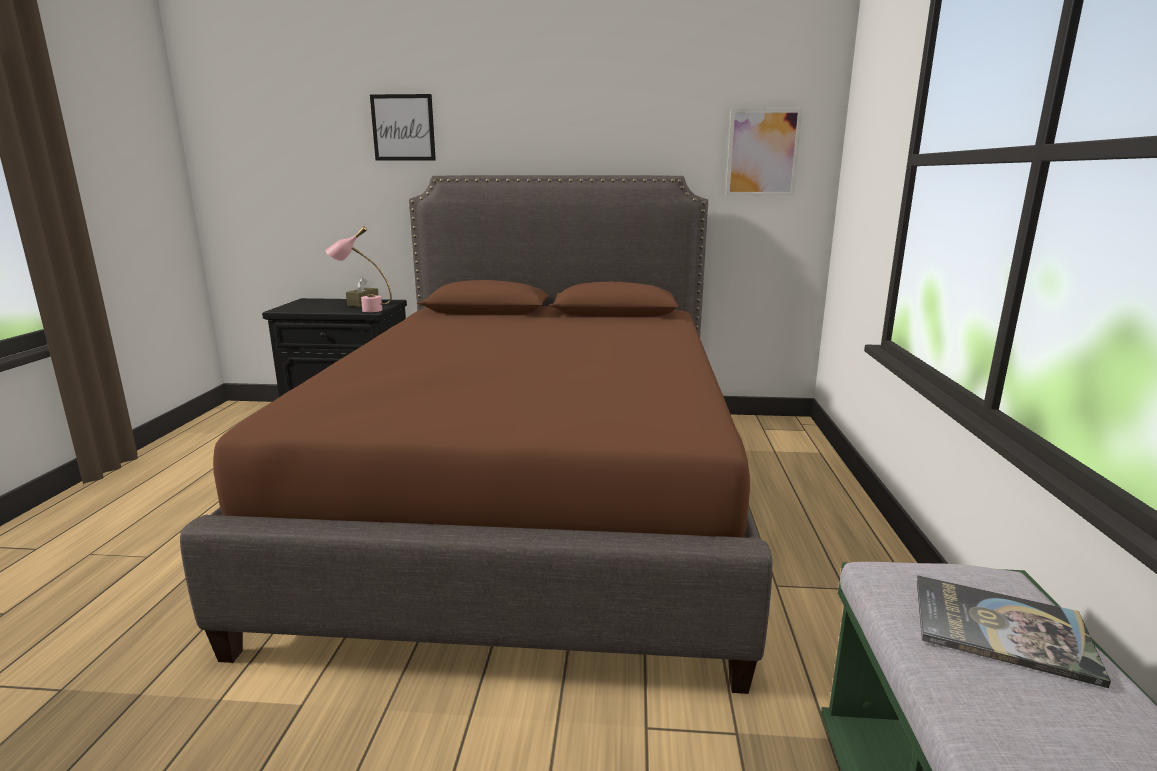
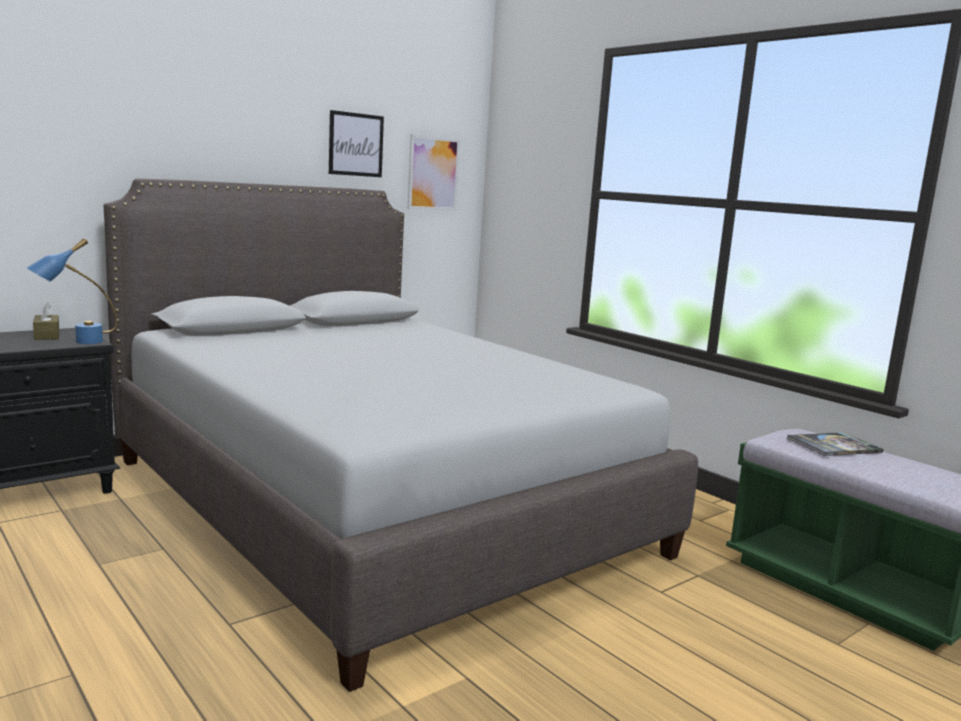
camera: 45 degrees left, 5 degrees down
brown bed [180,175,773,694] -> grey bed [104,178,698,692]
pink table lamp [325,226,392,312] -> blue table lamp [27,238,118,344]
picture [370,94,436,160] -> picture moved to [329,110,384,177]

